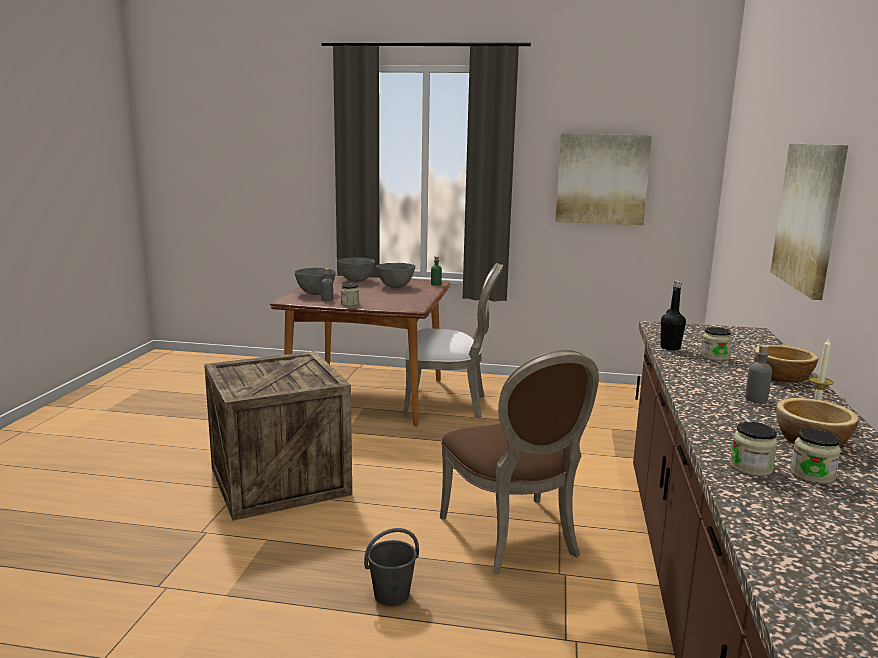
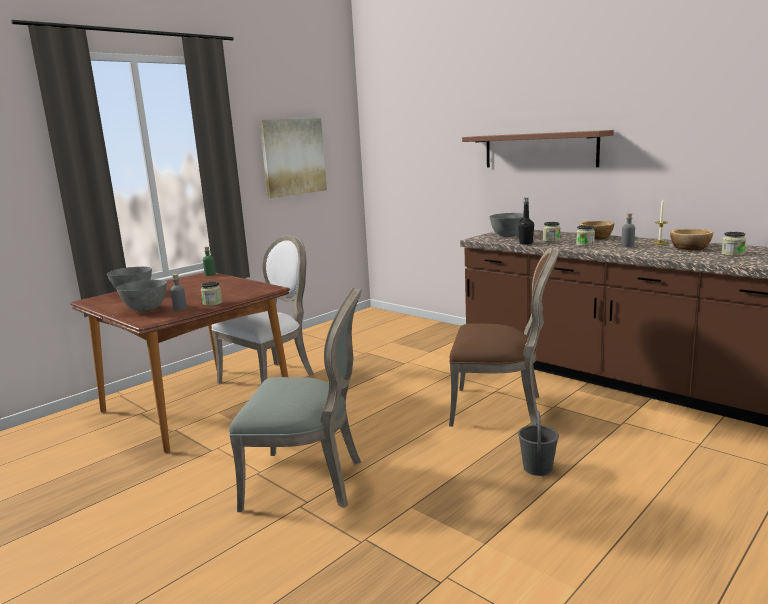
camera: 55 degrees left, 0 degrees up
crate [204,351,352,521] -> grey chair [229,287,362,512]
grey bowl [376,263,416,288] -> grey bowl moved to [489,213,524,237]
jar [730,422,778,476] -> jar moved to [576,225,595,247]
picture [770,144,848,300] -> brown shelf [462,130,614,168]

